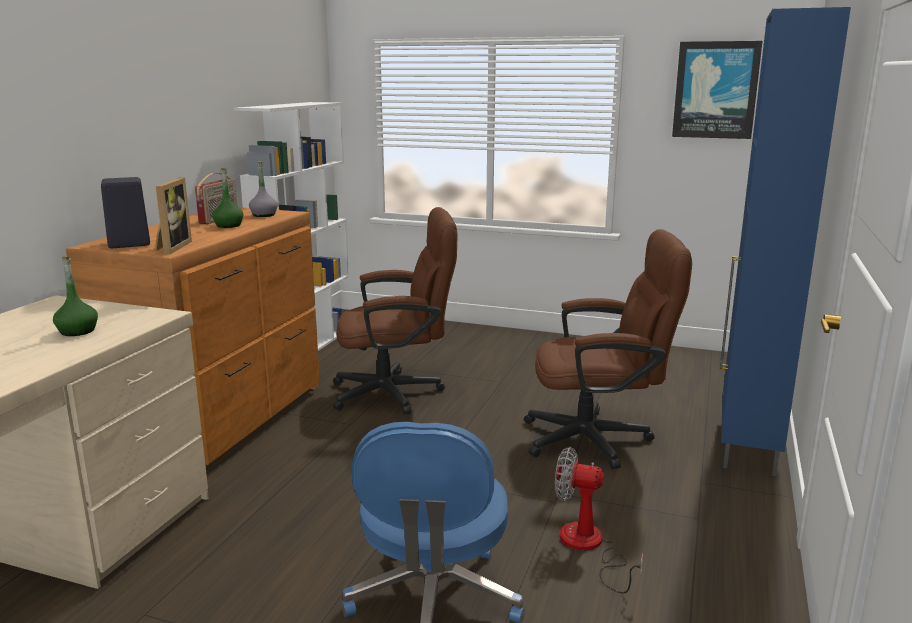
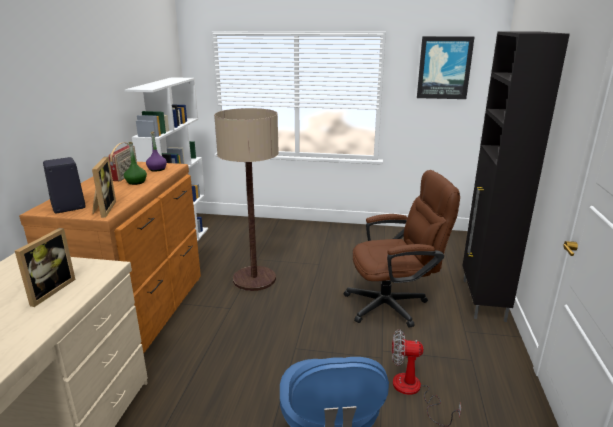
camera: 10 degrees left, 5 degrees up
green bottle [53,256,98,336] -> picture frame [15,228,76,307]
grey bottle [249,161,278,217] -> purple bottle [146,131,167,172]
brown office chair [333,207,457,415] -> floor lamp [214,108,279,291]
blue cabinet [720,7,851,476] -> black cabinet [463,31,570,322]

